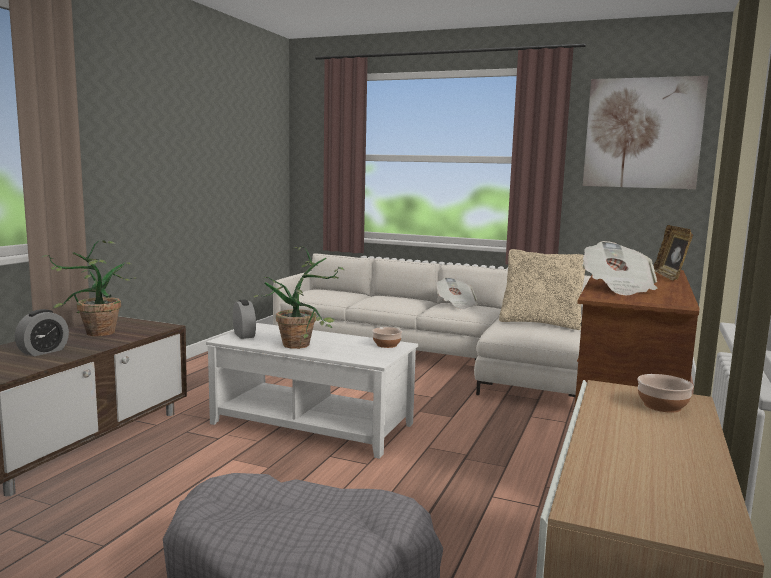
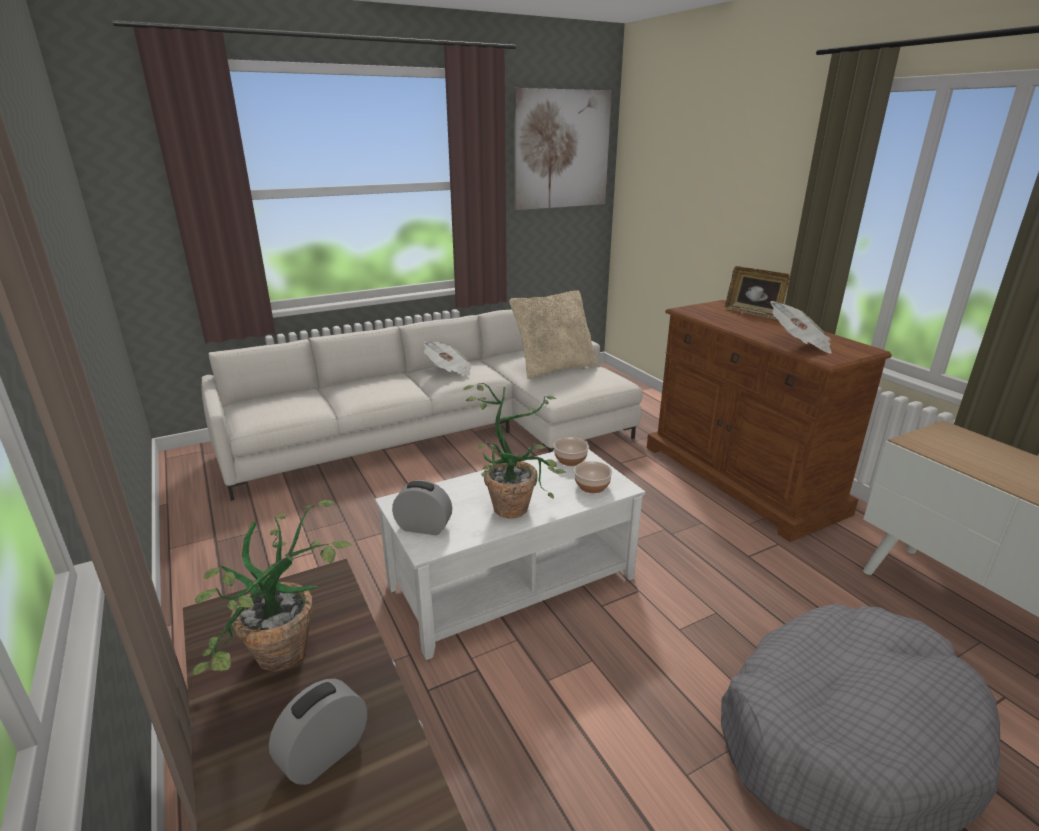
camera: 50 degrees left, 15 degrees up
alarm clock [15,309,69,356] -> alarm clock turned 120 degrees counterclockwise [269,679,367,785]
bowl [637,374,694,413] -> bowl moved to [574,461,612,493]

